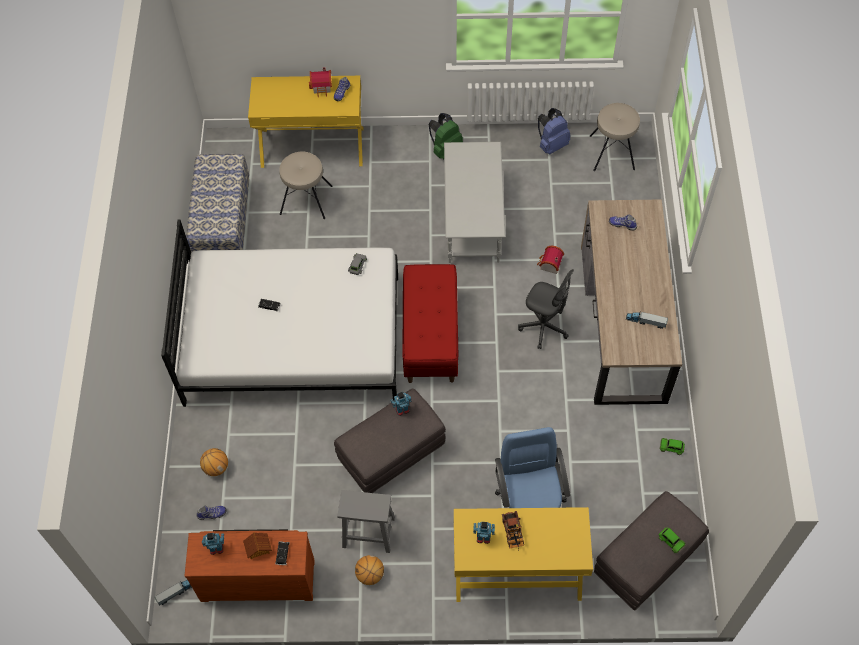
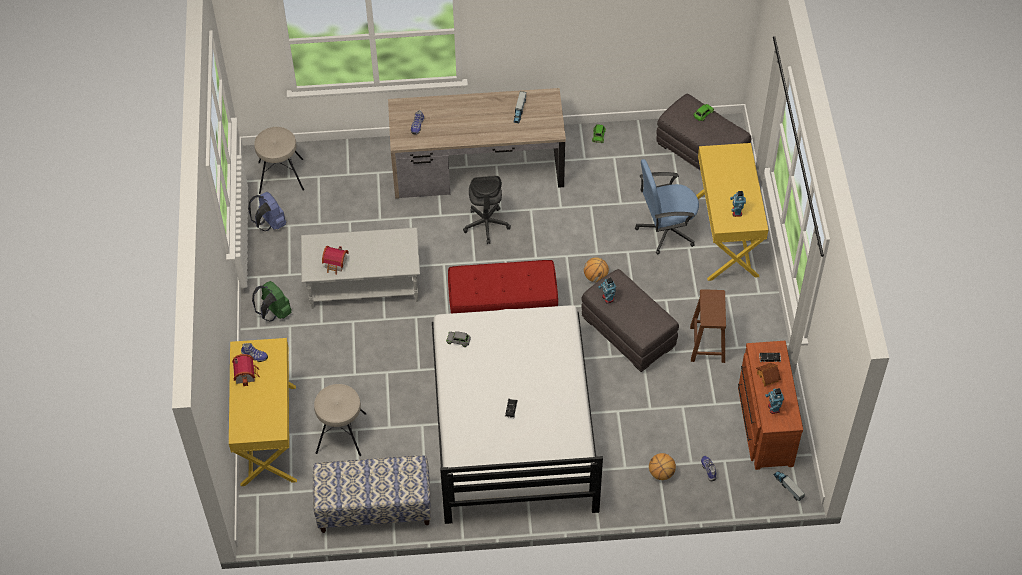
camera: 95 degrees left, 5 degrees down
grey stool [337,490,395,553] -> brown stool [690,289,726,363]
basketball [355,555,384,585] -> basketball moved to [584,258,609,282]
toy truck [502,511,524,551] -> none
grey office chair [518,269,574,349] -> grey office chair turned 150 degrees clockwise [463,176,511,244]
toy house [537,246,564,274] -> toy house moved to [322,246,349,275]

